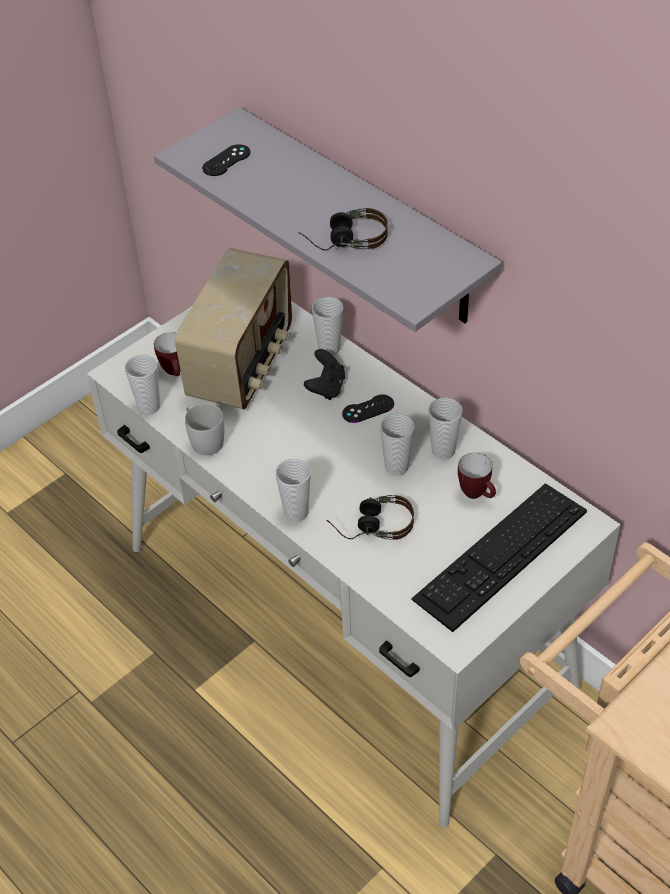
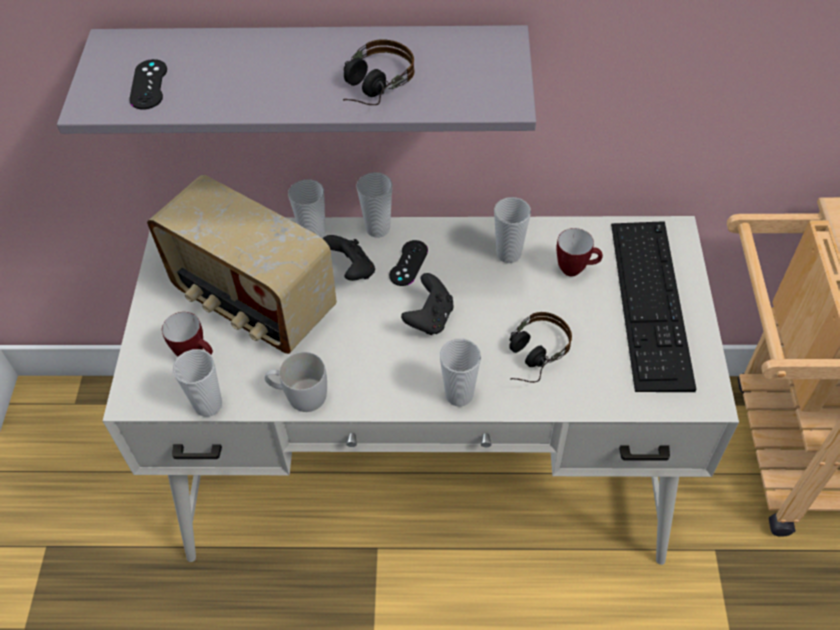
camera: 45 degrees left, 5 degrees up
radio [175,248,292,409] -> radio turned 150 degrees clockwise [147,175,337,354]
cup [380,413,415,476] -> cup moved to [356,172,392,238]
none -> black game controller [401,273,454,335]

